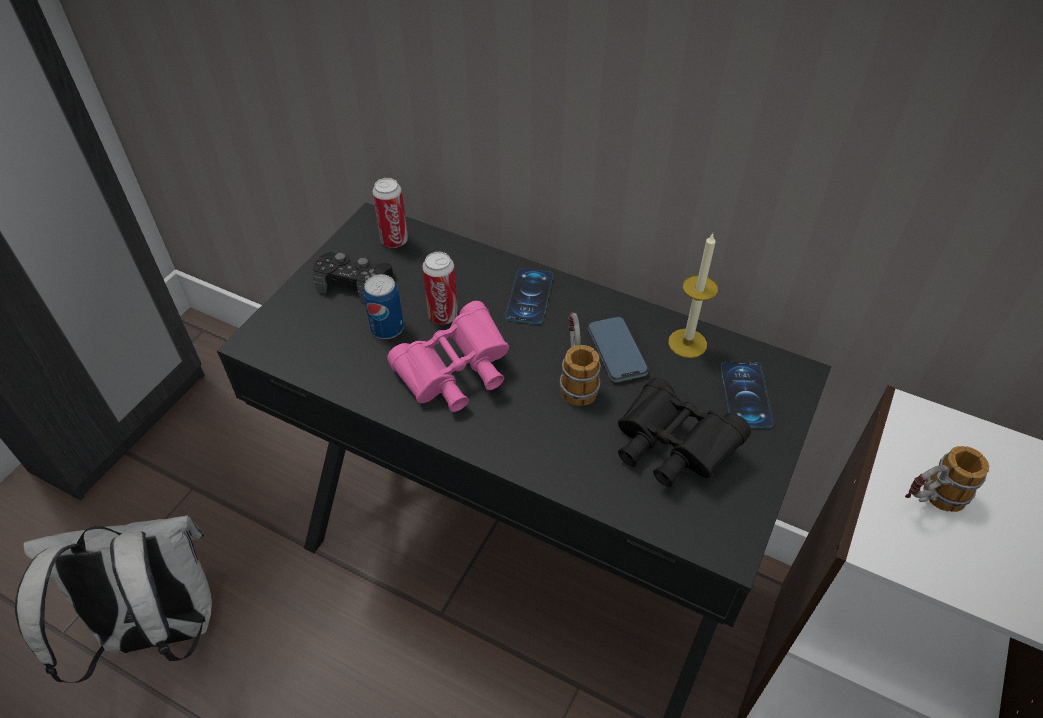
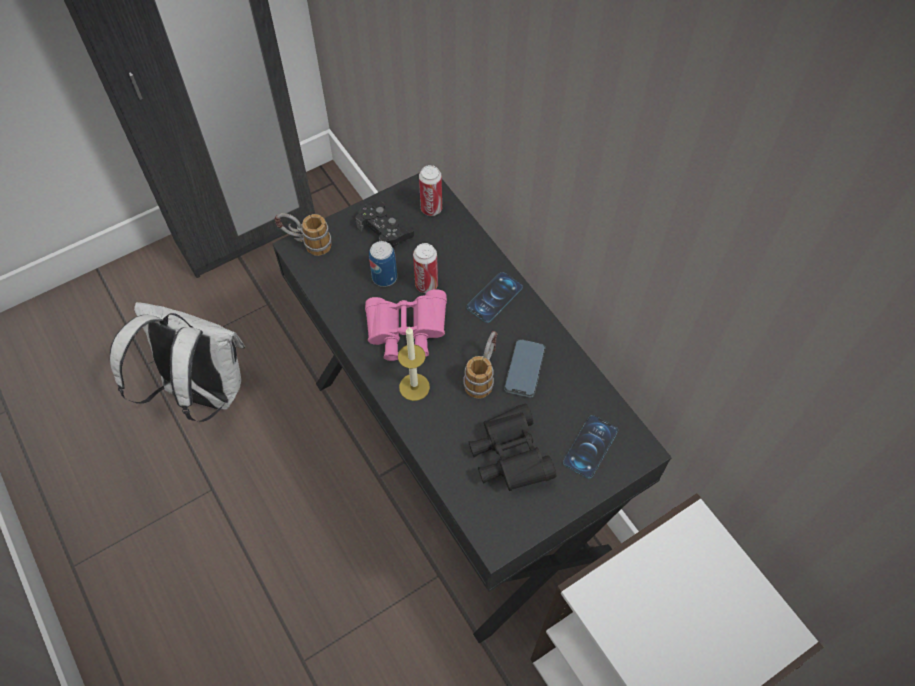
camera: 30 degrees right, 10 degrees up
candle [668,233,718,358] -> candle moved to [398,327,430,401]
mug [905,446,989,512] -> mug moved to [274,213,332,256]

